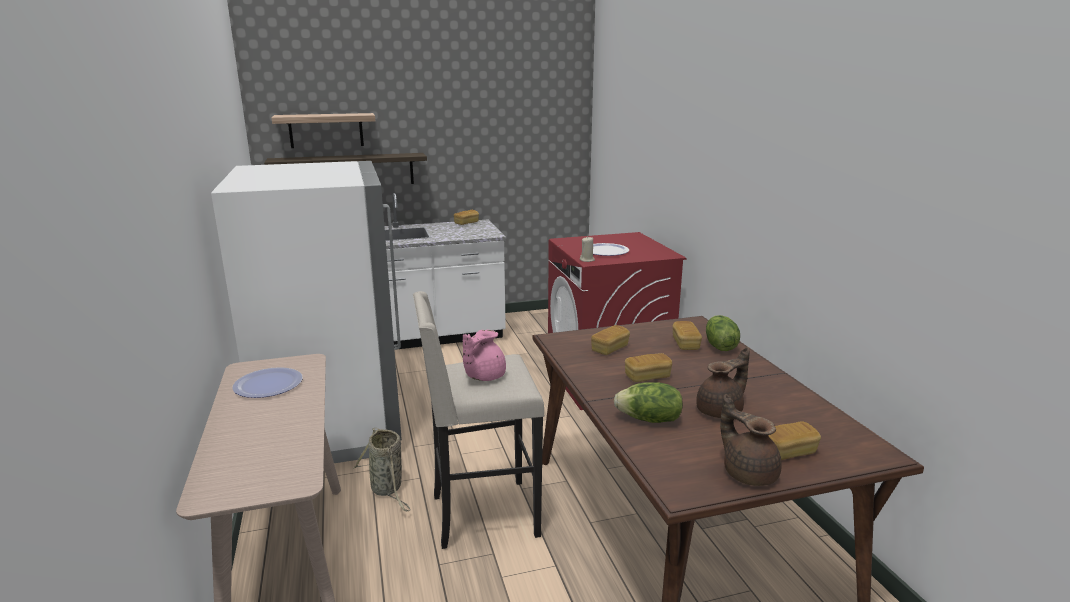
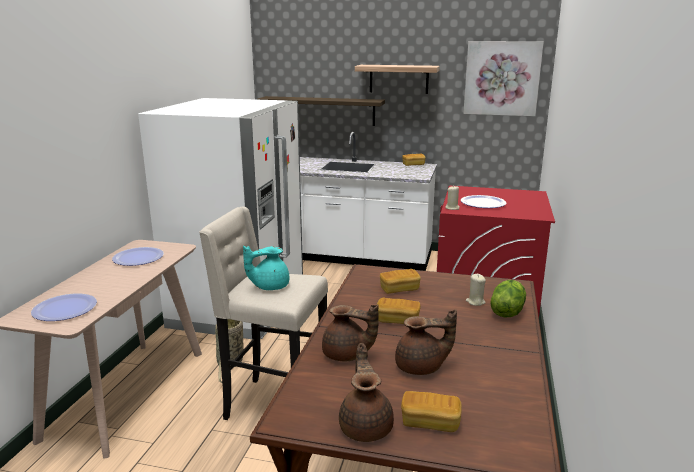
camera: 30 degrees right, 0 degrees up
shelf [272,113,375,148] -> shelf moved to [355,65,440,94]
pink teapot [463,330,506,381] -> turquoise teapot [243,246,290,290]
lettuce [614,382,683,423] -> brown teapot [322,304,379,361]
bread [673,321,702,350] -> beige candle [466,274,486,306]
none -> plate [31,294,97,321]
none -> picture [463,41,544,116]

